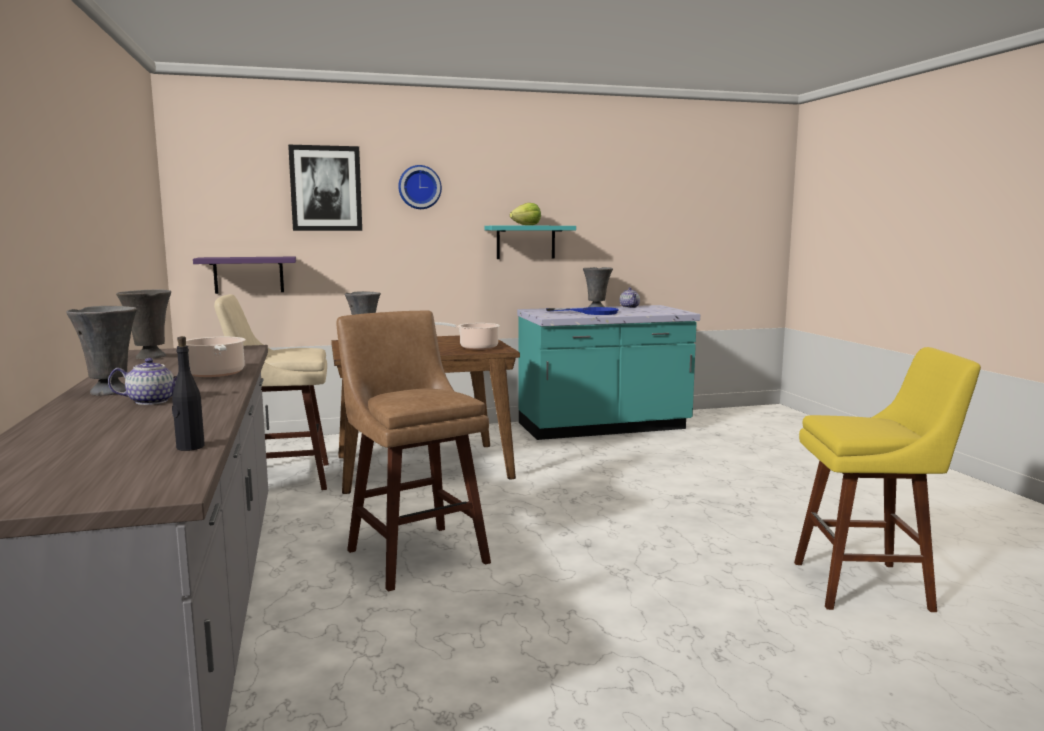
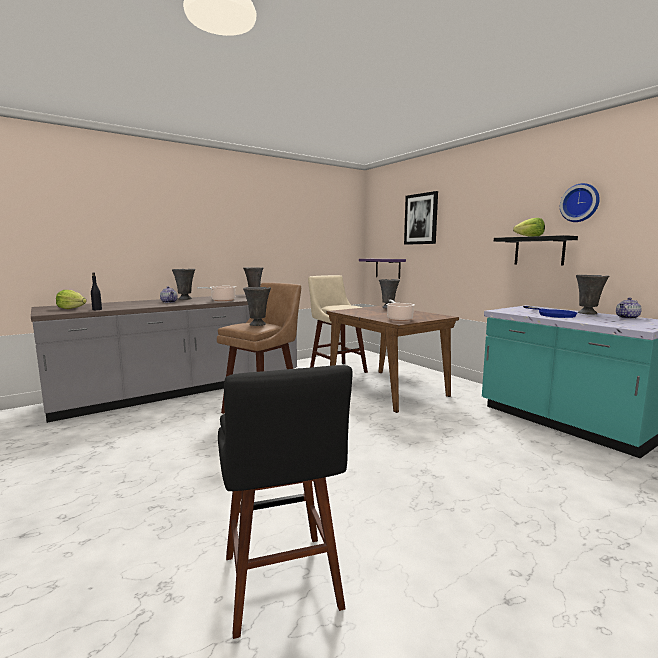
camera: 70 degrees right, 0 degrees up
wall clock [398,165,442,209] -> wall clock moved to [560,183,600,222]
turquoise shelf [485,226,576,259] -> black shelf [494,235,578,265]
yellow stool [794,347,981,612] -> black stool [218,365,353,639]
none -> lettuce [56,290,87,309]
none -> grey vase [243,287,271,326]

